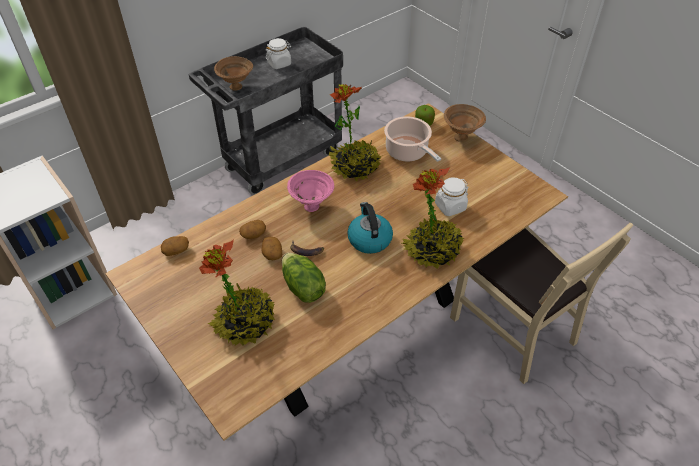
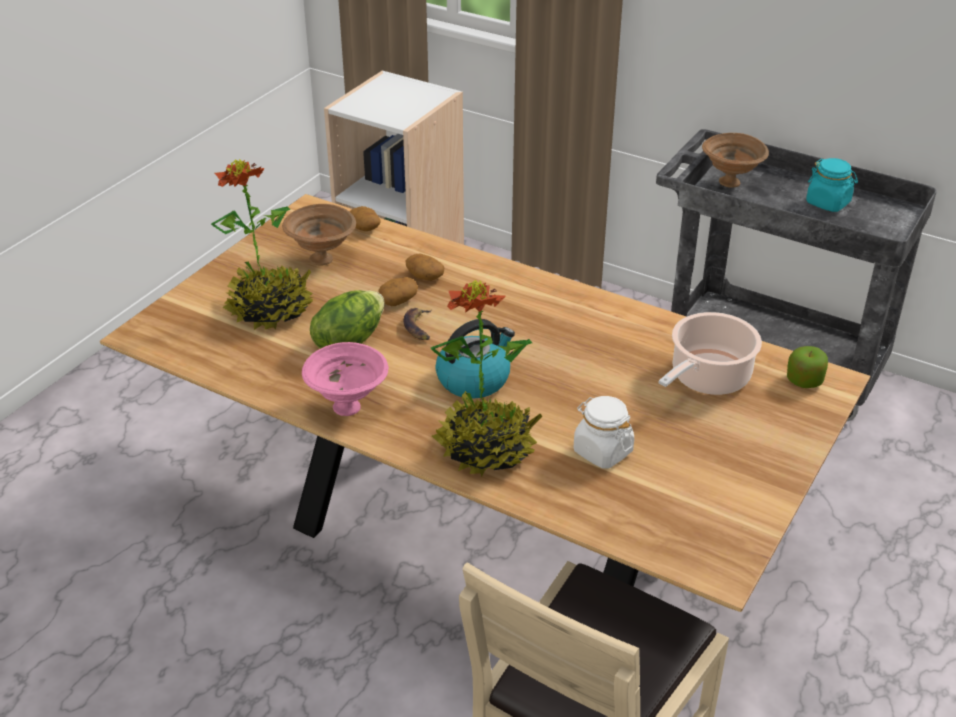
camera: 70 degrees right, 10 degrees down
white jar [266,38,291,69] -> turquoise jar [806,158,858,212]
pink bowl [287,170,334,212] -> pink bowl moved to [302,342,389,416]
potted plant [329,84,383,182] -> none
brown bowl [444,104,486,142] -> brown bowl moved to [282,204,356,265]

